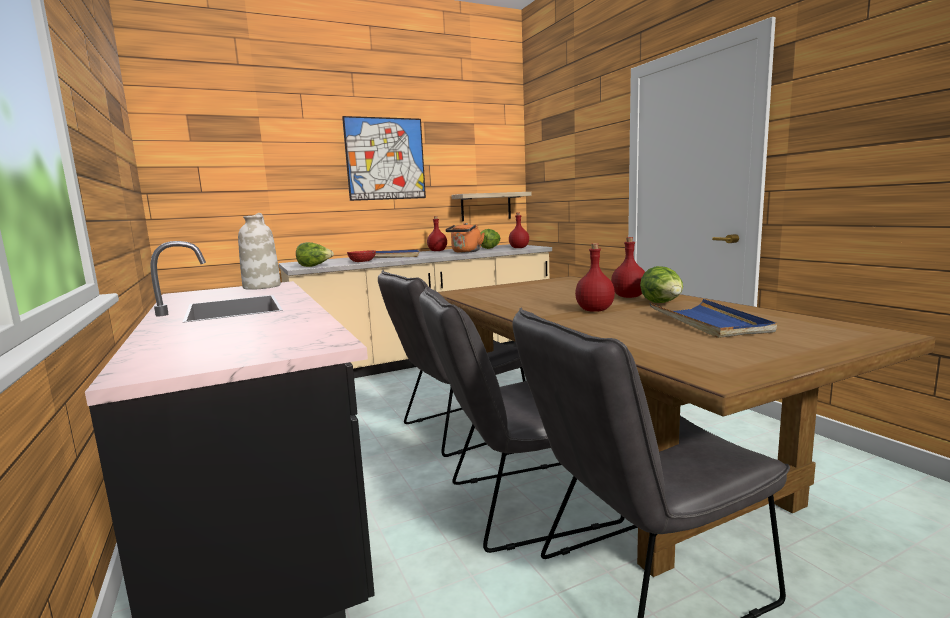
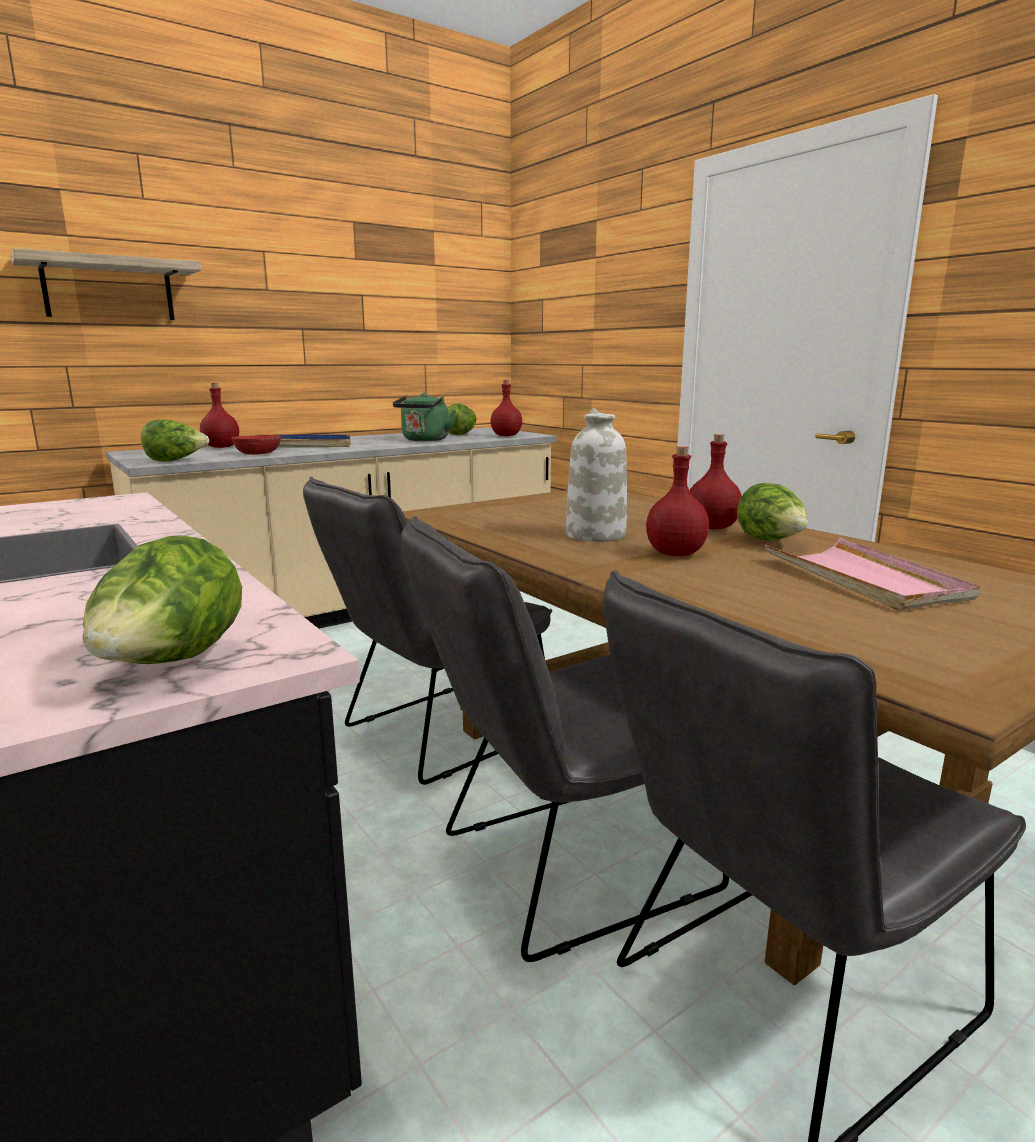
camera: 10 degrees left, 5 degrees up
white vase [238,213,281,290] -> white vase moved to [566,408,627,542]
picture [342,116,426,201] -> none
red bottle [427,216,447,251] -> red bottle moved to [200,383,239,448]
orange kettle [445,223,485,253] -> green kettle [393,393,456,441]
shelf [452,192,531,221] -> shelf moved to [11,248,202,320]
blue tray [650,299,777,338] -> pink tray [765,538,980,611]
none -> lettuce [83,536,242,664]

